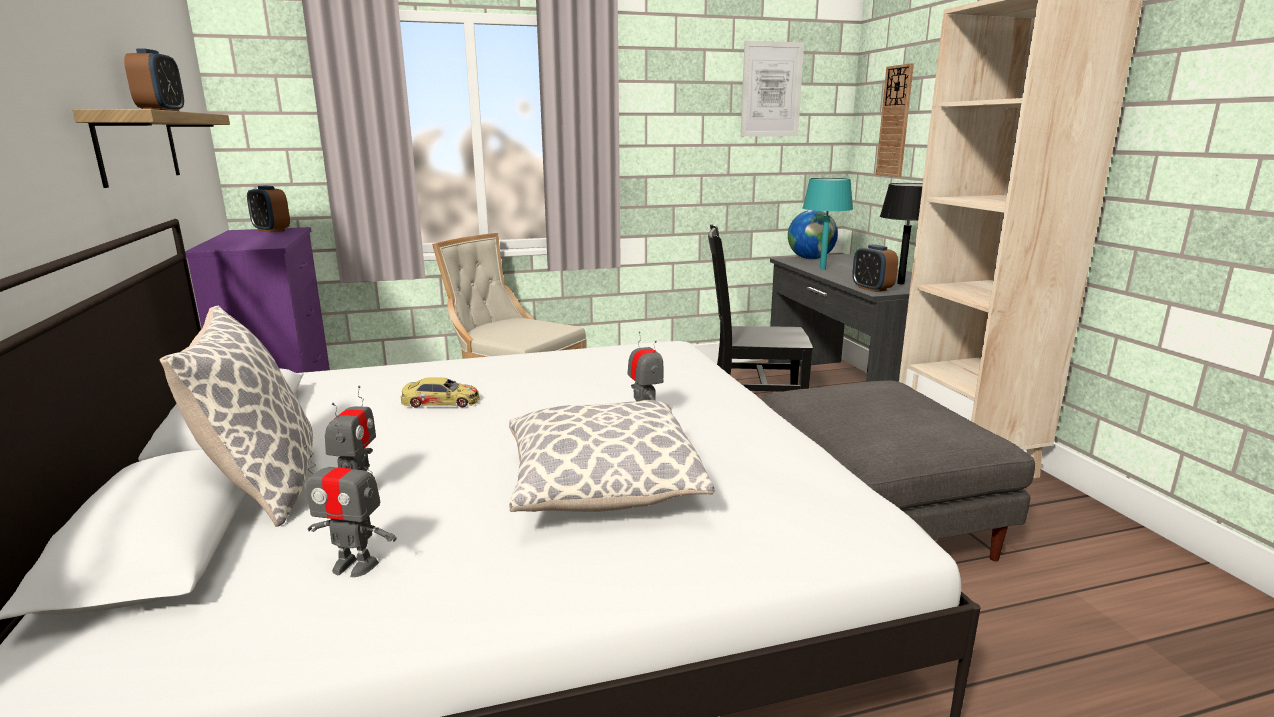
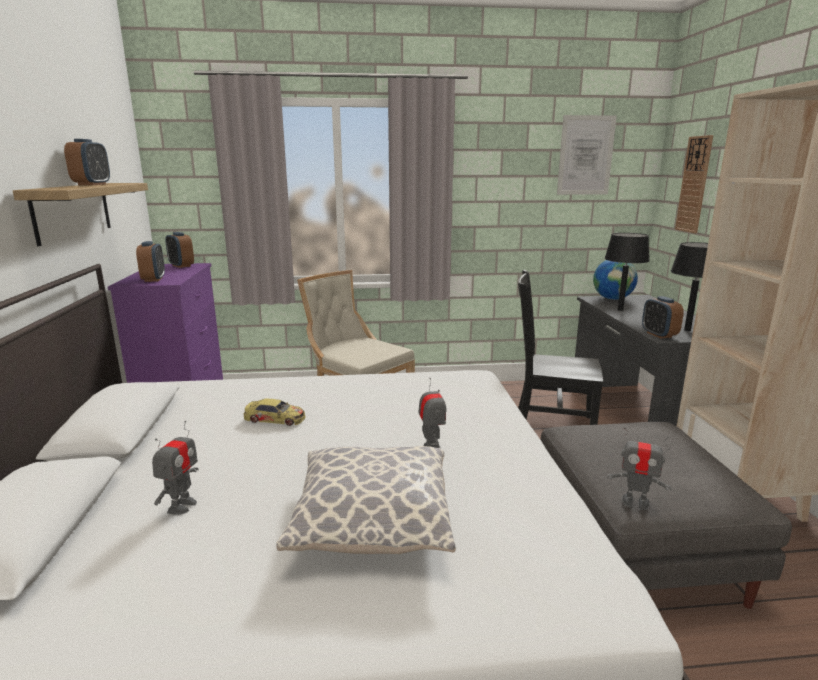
camera: 10 degrees right, 0 degrees up
pillow [160,306,313,527] -> none
toy robot [304,445,396,577] -> toy robot moved to [607,427,671,510]
turquoise table lamp [802,178,853,269] -> black table lamp [604,233,650,311]
none -> alarm clock [136,241,165,282]

